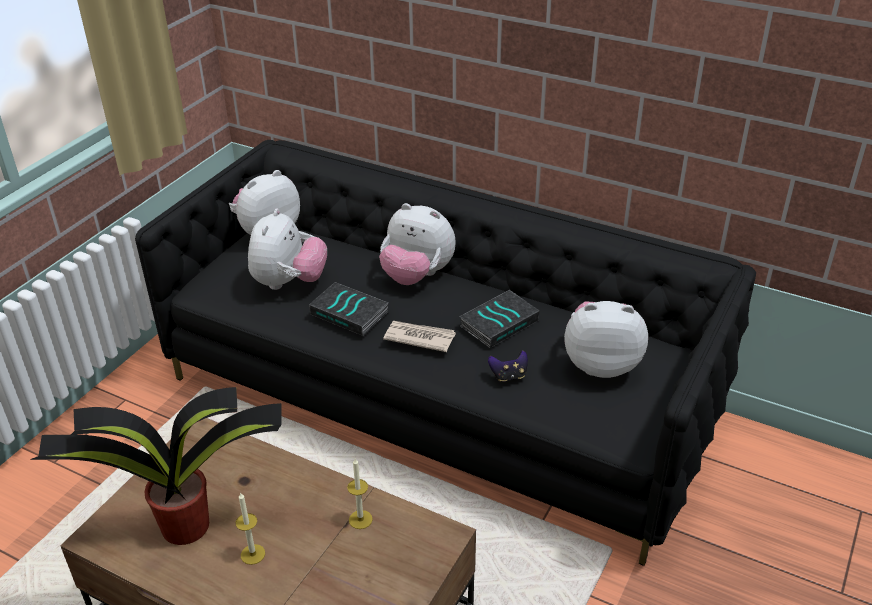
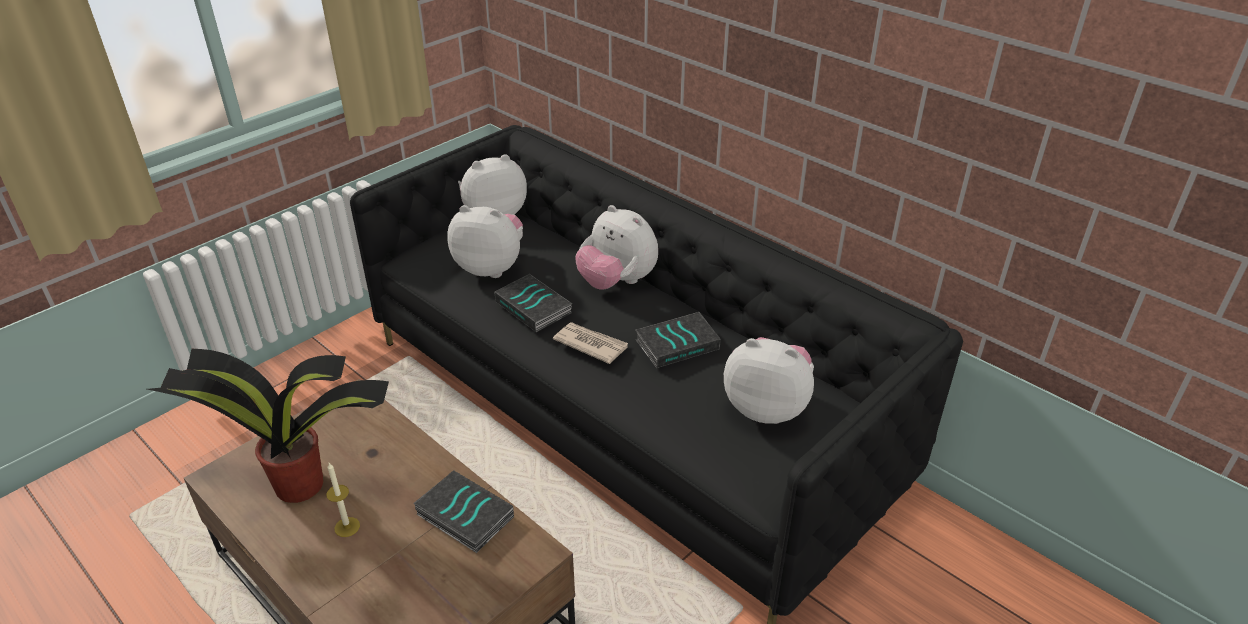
camera: 15 degrees right, 0 degrees up
plush toy [248,209,327,290] -> plush toy turned 105 degrees counterclockwise [447,205,523,278]
candle [347,458,373,529] -> book [413,470,514,553]
game controller [488,351,528,382] -> none

